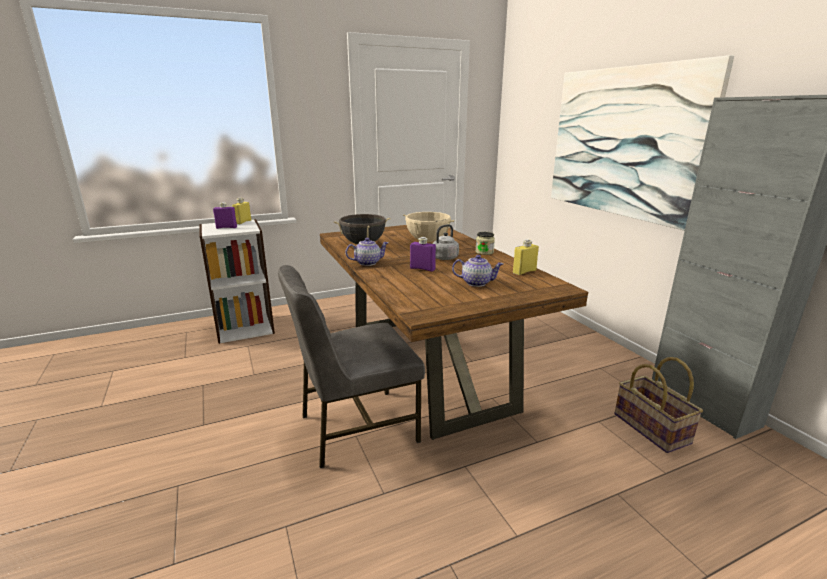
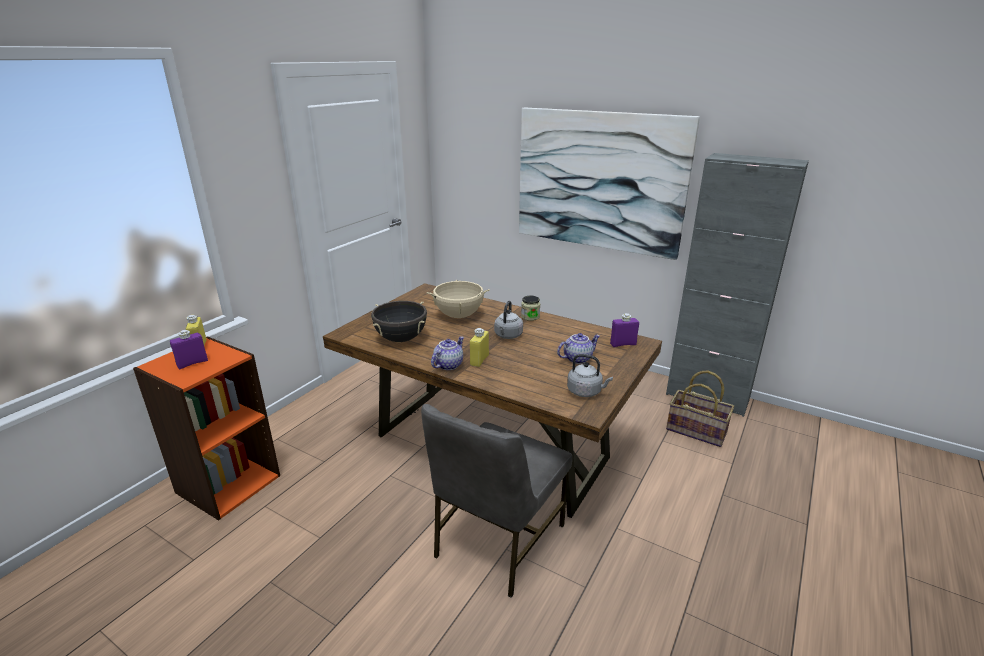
camera: 35 degrees left, 5 degrees up
white bookcase [199,219,275,344] -> orange bookcase [133,336,280,521]
purple bottle [410,237,436,272] -> purple bottle moved to [610,313,639,347]
yellow bottle [513,239,539,275] -> yellow bottle moved to [470,328,489,367]
none -> grey kettle [567,354,613,397]

